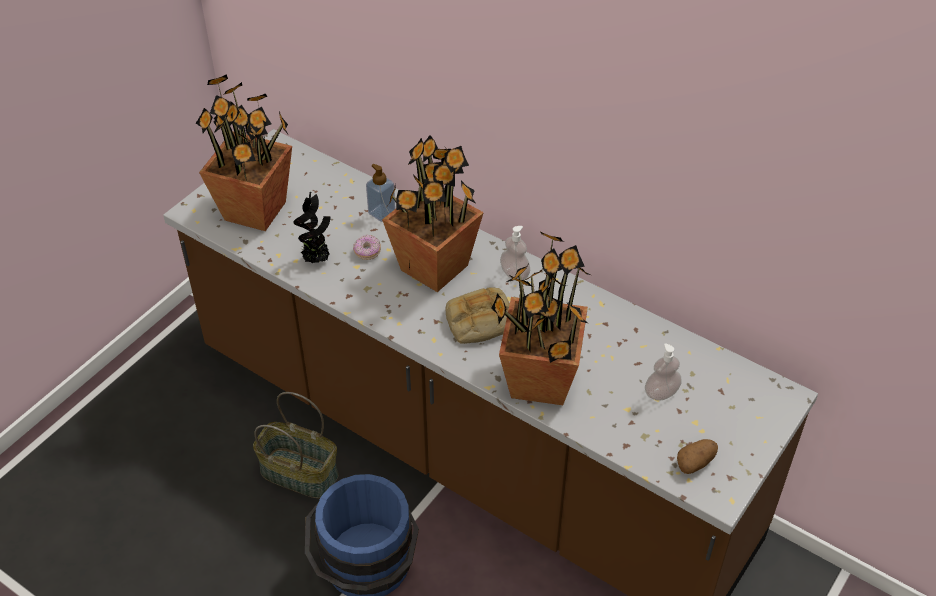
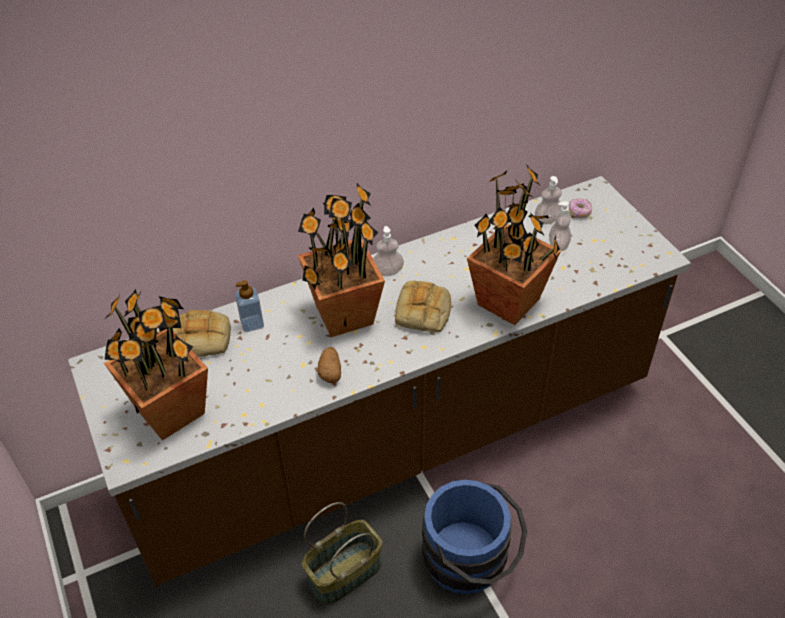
camera: 60 degrees left, 0 degrees up
potted plant [293,192,330,263] -> none
donut [353,235,381,260] -> donut moved to [569,198,592,218]
potato [677,439,718,474] -> potato moved to [318,347,341,383]
none -> bread [172,310,231,357]
none -> soap dispenser [535,176,562,224]

